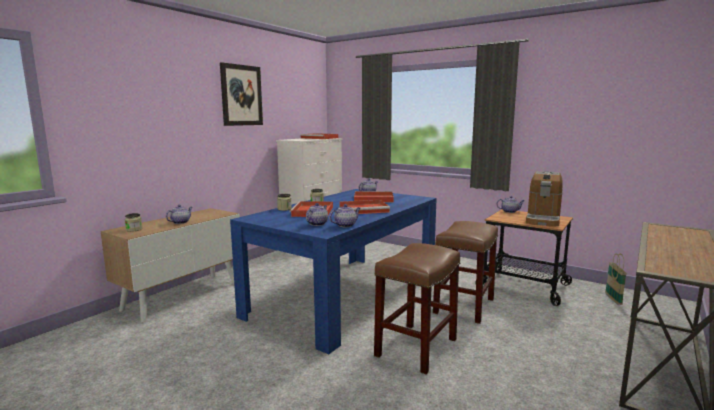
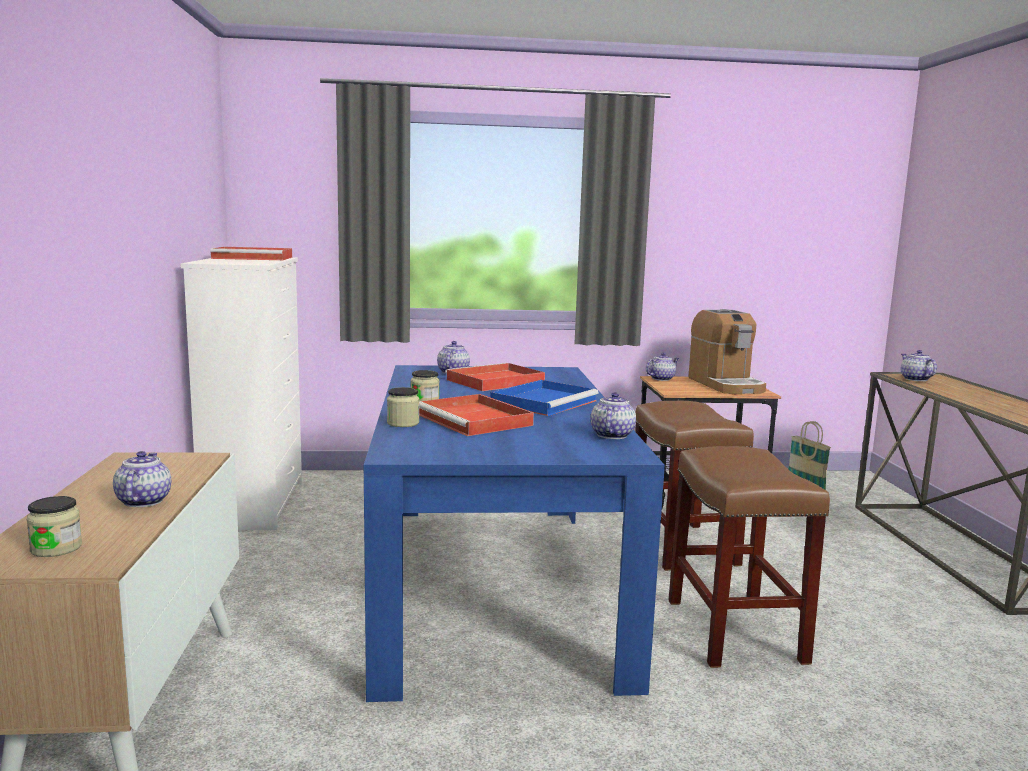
camera: 40 degrees left, 0 degrees up
picture [220,62,263,126] -> none
teapot [306,203,328,226] -> teapot moved to [901,350,937,381]
red tray [340,200,390,214] -> blue tray [490,380,599,416]

